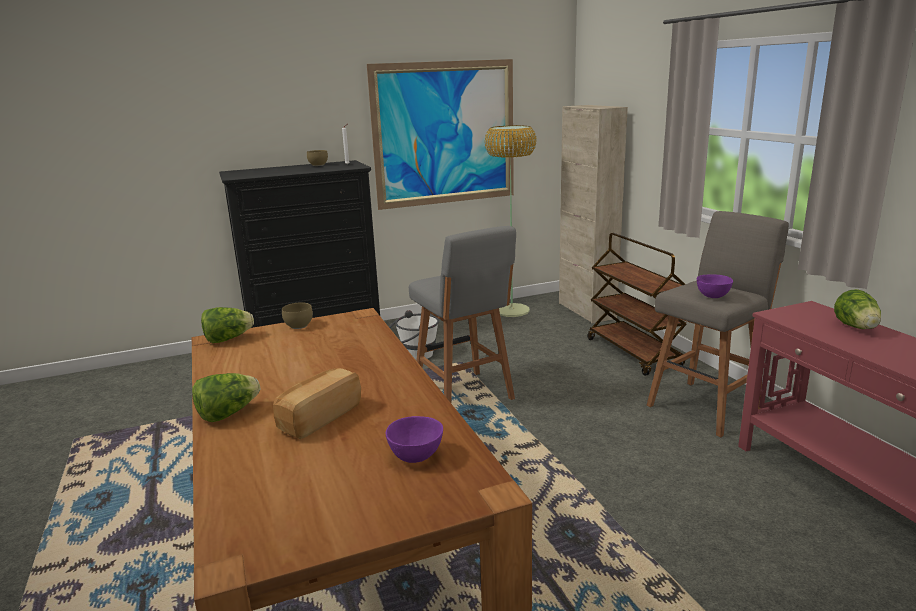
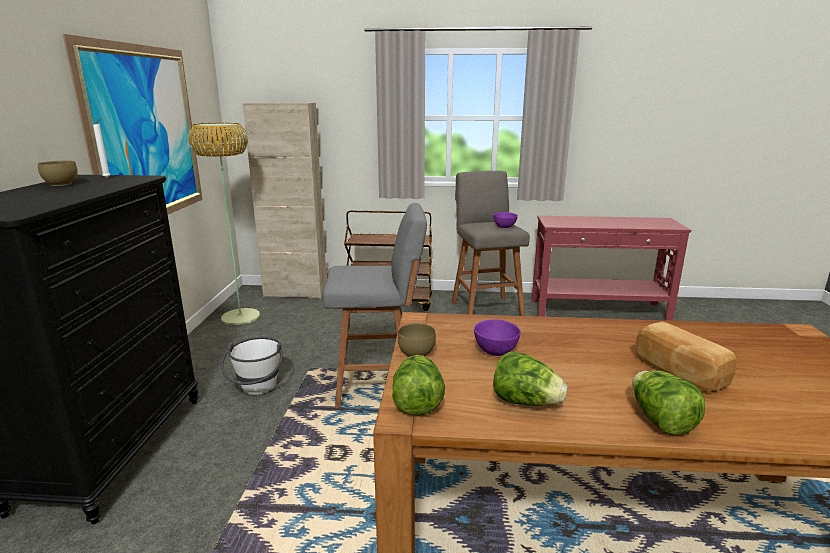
camera: 65 degrees left, 0 degrees up
purple bowl [386,416,443,463] -> purple bowl moved to [474,319,521,356]
lettuce [834,289,881,329] -> lettuce moved to [493,351,568,406]

